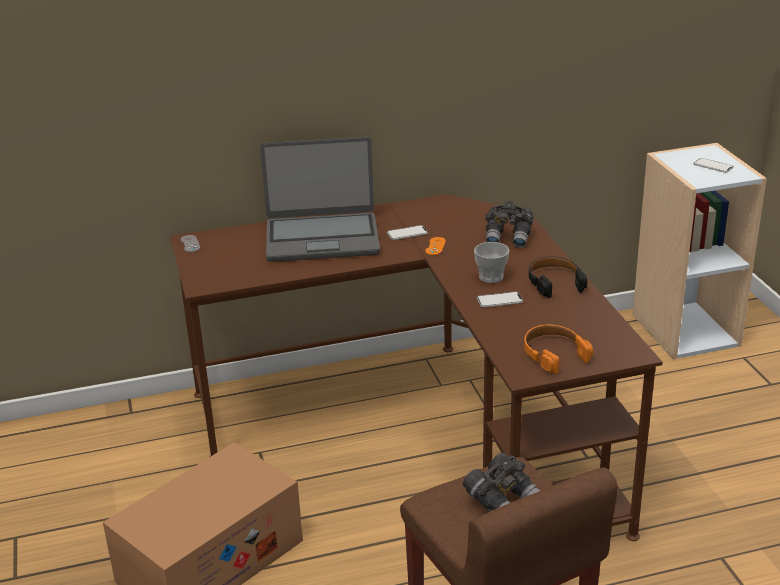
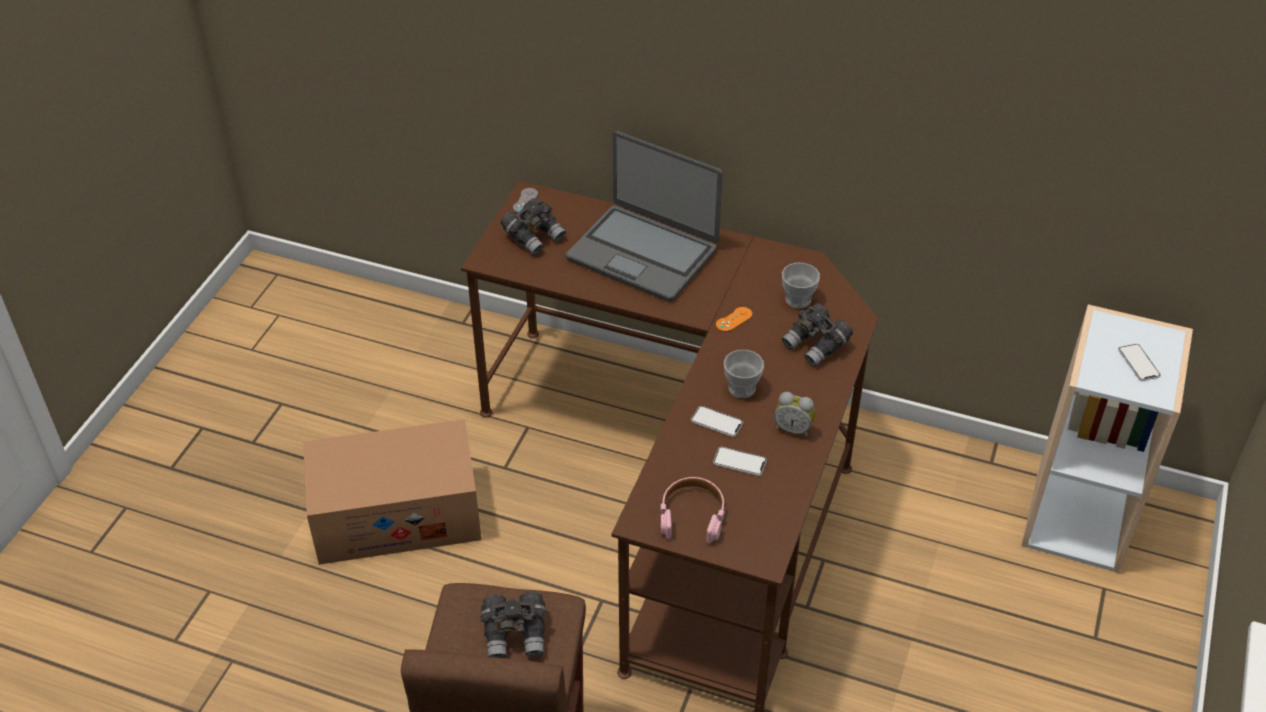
camera: 35 degrees right, 15 degrees up
phone [387,225,428,240] -> phone moved to [713,447,767,476]
orange headphones [524,325,593,374] -> pink headphones [661,477,725,544]
black headphones [529,256,587,298] -> alarm clock [774,392,815,438]
none -> grey binoculars [501,198,566,255]
none -> cup [782,263,820,308]

